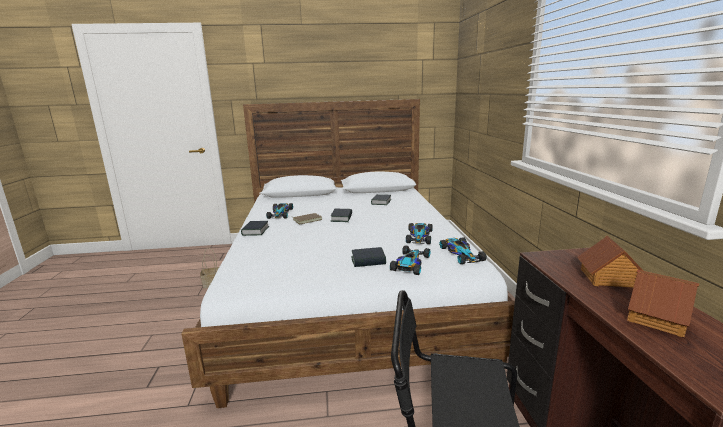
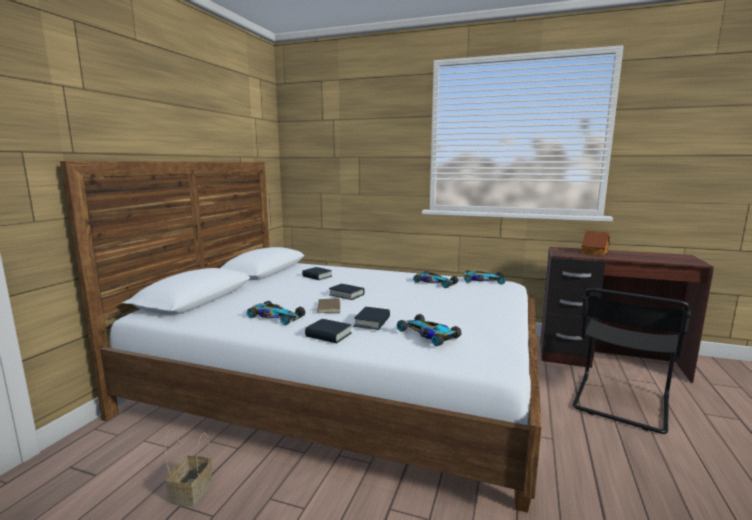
camera: 65 degrees left, 5 degrees down
book [351,247,386,267] -> book moved to [353,307,390,330]
toy car [390,245,430,275] -> toy car moved to [397,314,462,346]
toy house [627,270,699,337] -> none

